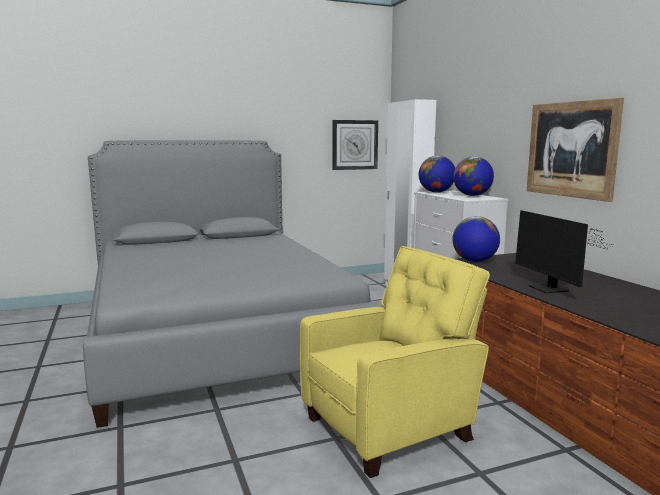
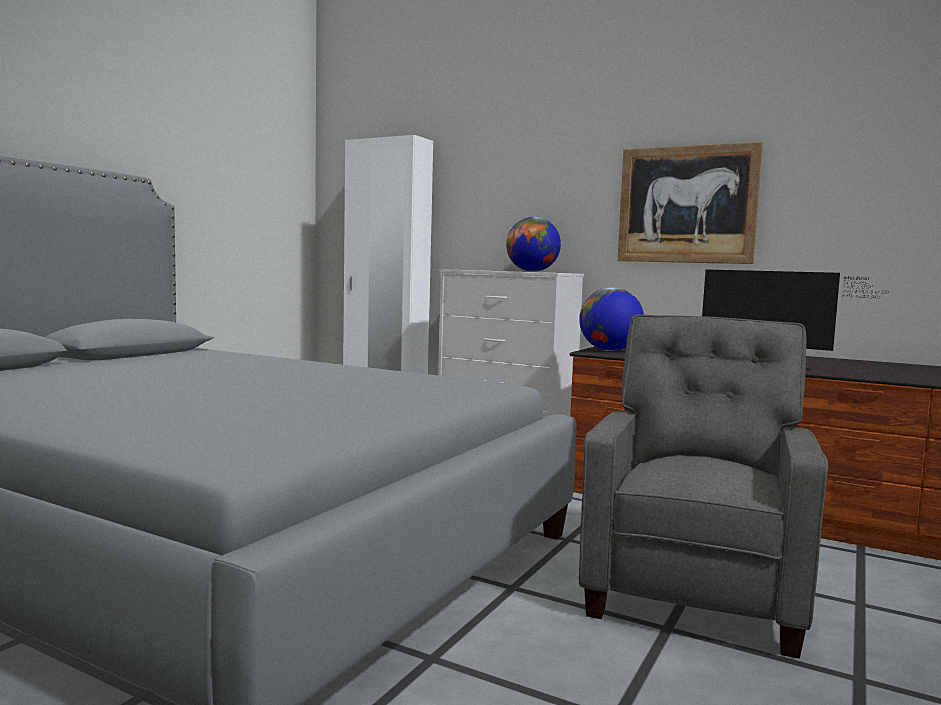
camera: 40 degrees left, 5 degrees down
yellow armchair [300,246,490,478] -> grey armchair [579,314,828,659]
wall clock [332,120,378,170] -> none
globe [419,155,455,193] -> none

